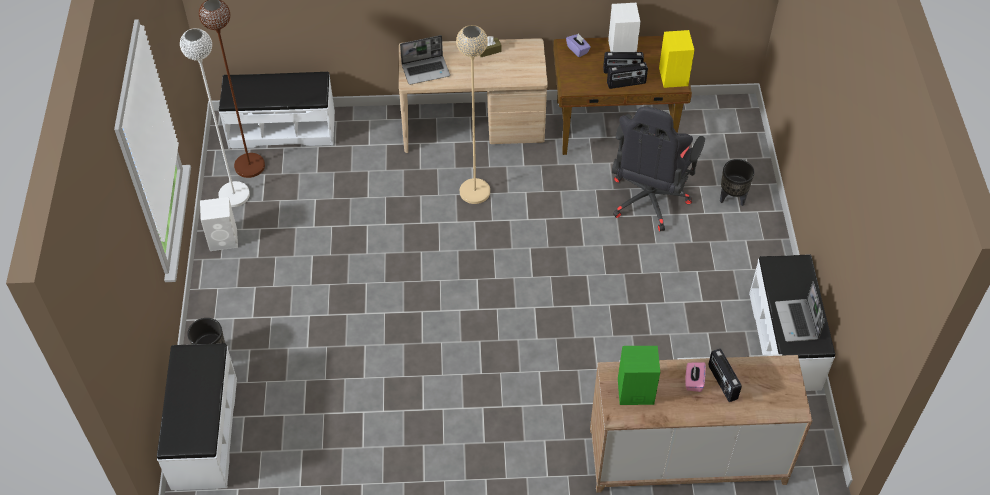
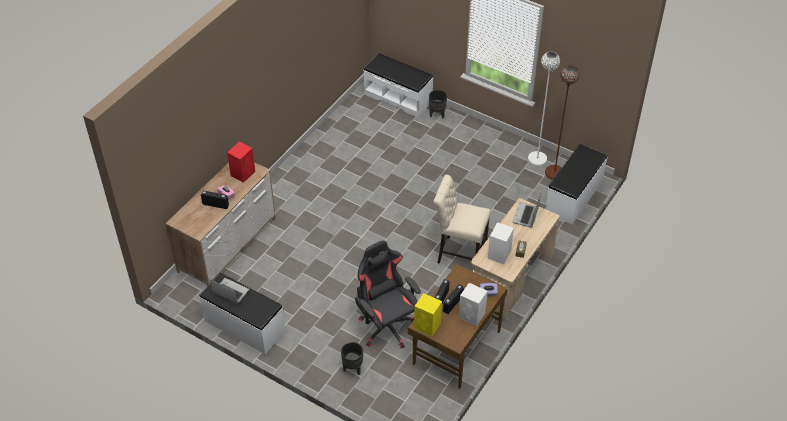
camera: 125 degrees right, 5 degrees down
white speaker [200,197,238,251] -> white speaker moved to [488,222,514,264]
beige floor lamp [456,25,490,204] -> beige stool [434,175,491,268]
green speaker [618,346,660,405] -> red speaker [227,142,255,183]

